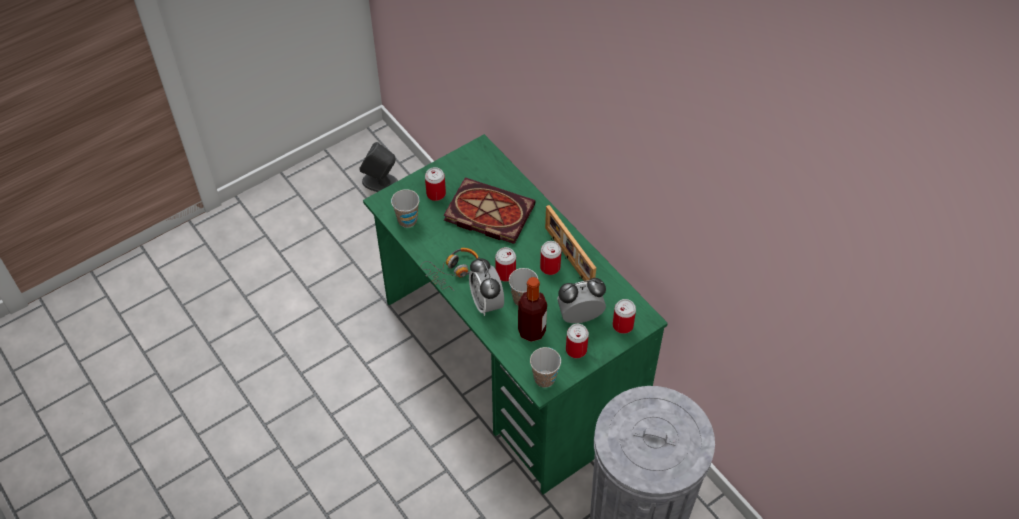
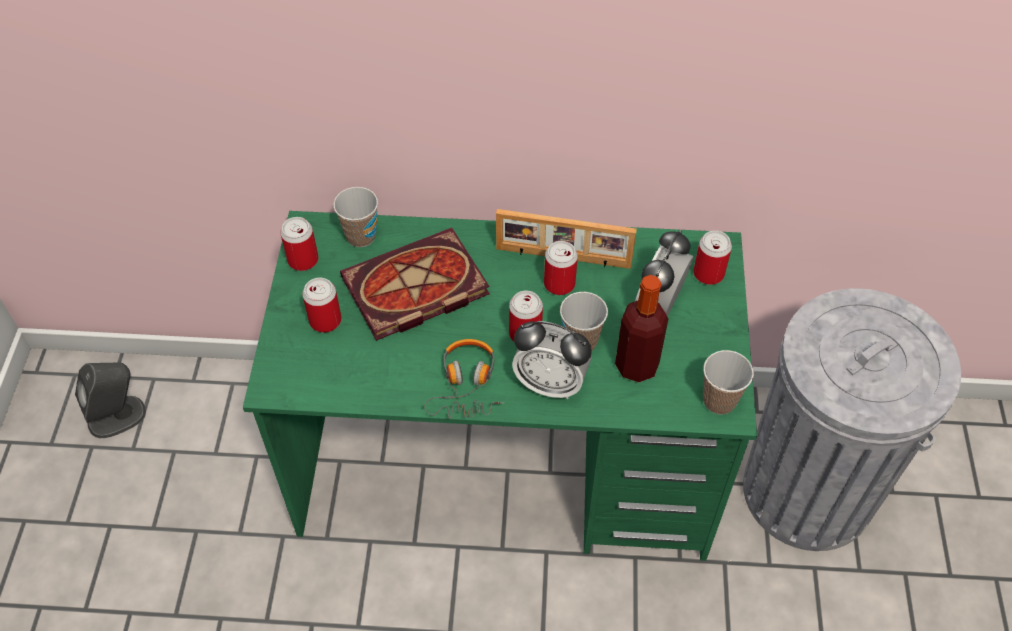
camera: 50 degrees left, 0 degrees up
cup [391,189,420,228] -> cup moved to [333,187,378,247]
can [566,324,589,358] -> can moved to [280,217,319,271]

